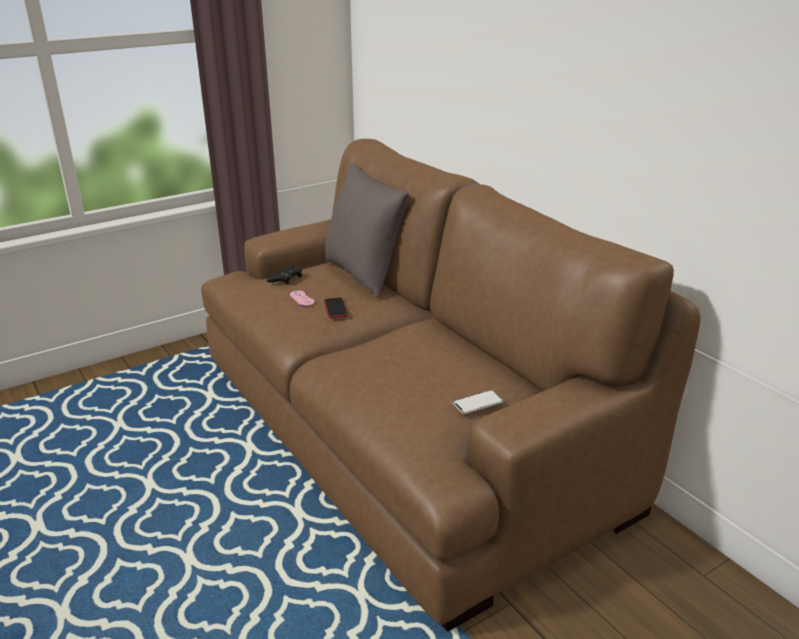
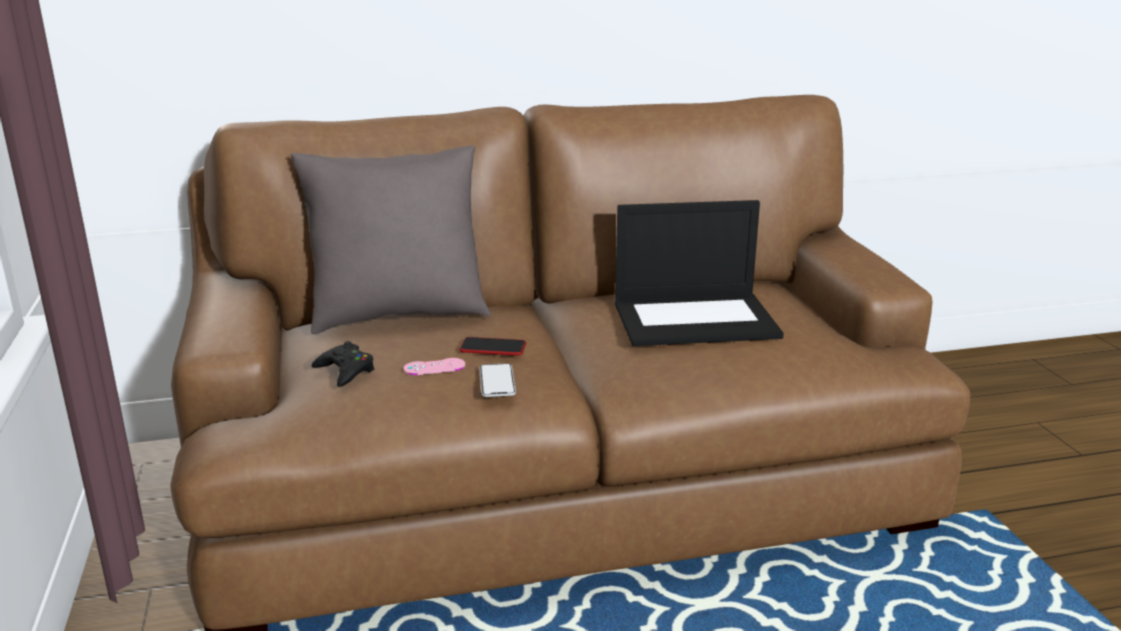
camera: 70 degrees left, 5 degrees down
phone [452,390,504,414] -> phone moved to [479,363,516,397]
none -> laptop [615,200,784,346]

